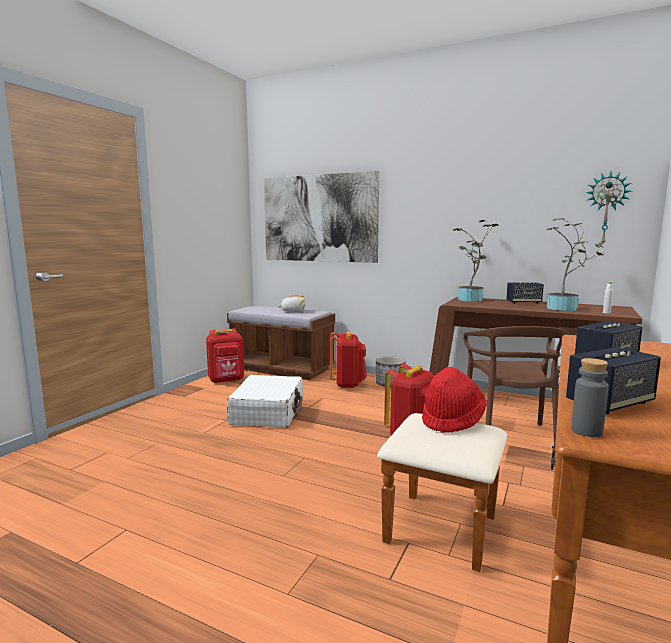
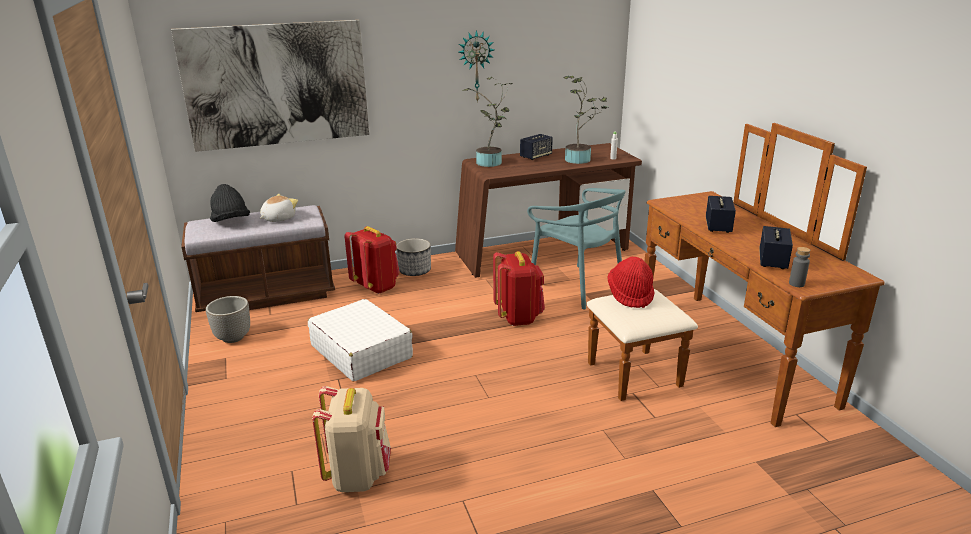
camera: 45 degrees left, 15 degrees up
red backpack [206,328,244,384] -> planter [206,296,250,343]
brown chair [463,326,569,457] -> turquoise chair [527,188,626,310]
wall clock [586,172,631,244] -> wall clock moved to [458,30,494,103]
none -> black hat [210,184,250,222]
none -> beige backpack [312,386,391,492]

